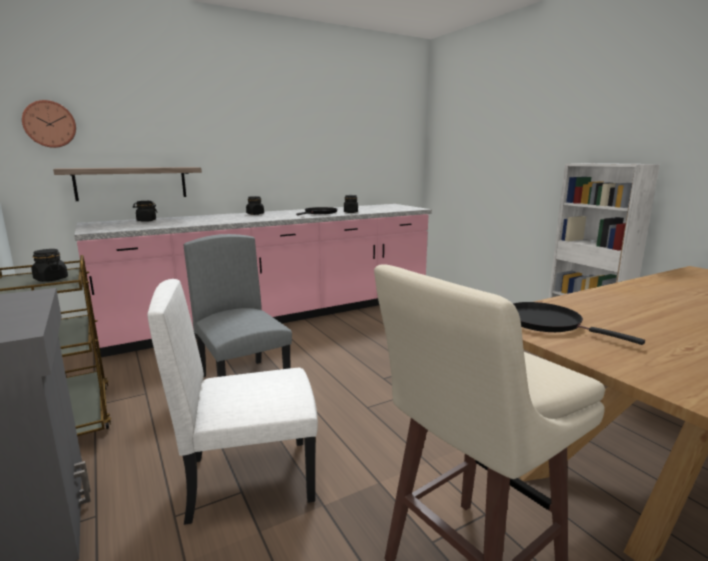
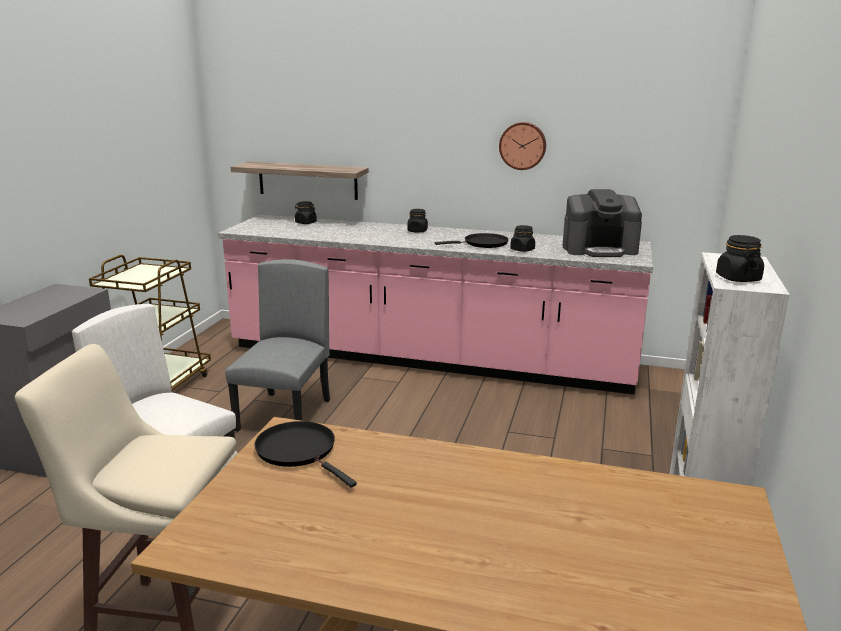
camera: 45 degrees right, 5 degrees up
wall clock [22,100,76,148] -> wall clock moved to [499,122,546,170]
black jar [31,249,68,282] -> black jar moved to [716,235,764,282]
black frying pan [513,302,645,345] -> black frying pan turned 45 degrees counterclockwise [254,421,357,487]
none -> coffee machine [563,189,642,257]

